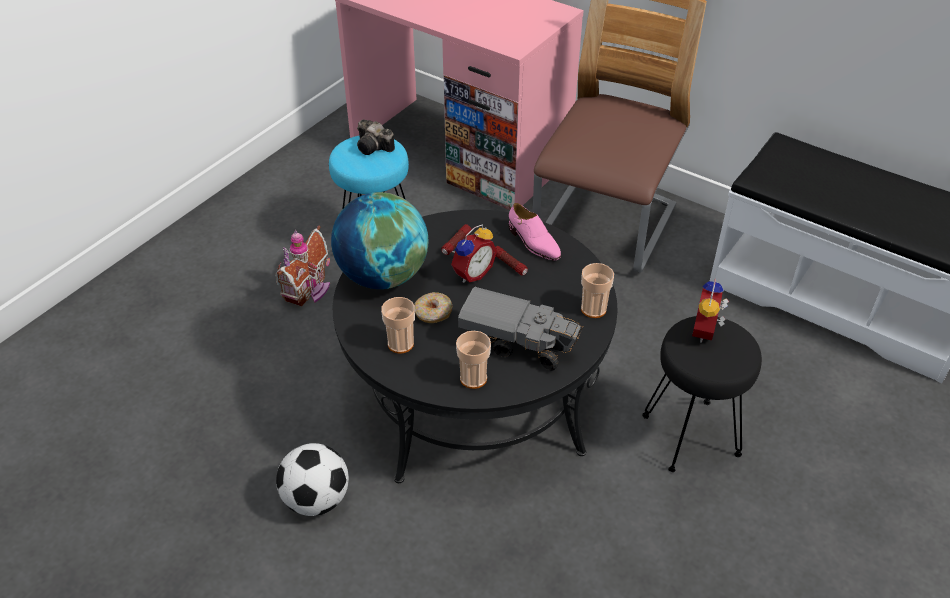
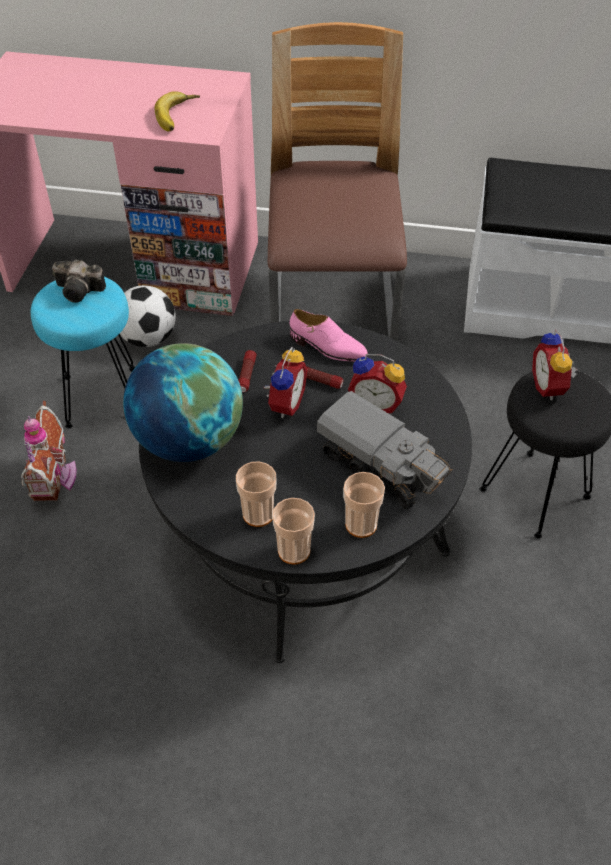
camera: 25 degrees left, 5 degrees up
football [276,443,349,516] -> football moved to [120,285,176,347]
donut [414,292,453,323] -> none
toy truck [458,287,583,371] -> toy truck turned 45 degrees clockwise [317,391,453,509]
cup [581,263,614,318] -> cup moved to [272,498,315,565]
none -> banana [154,91,200,131]
none -> alarm clock [348,354,407,413]

